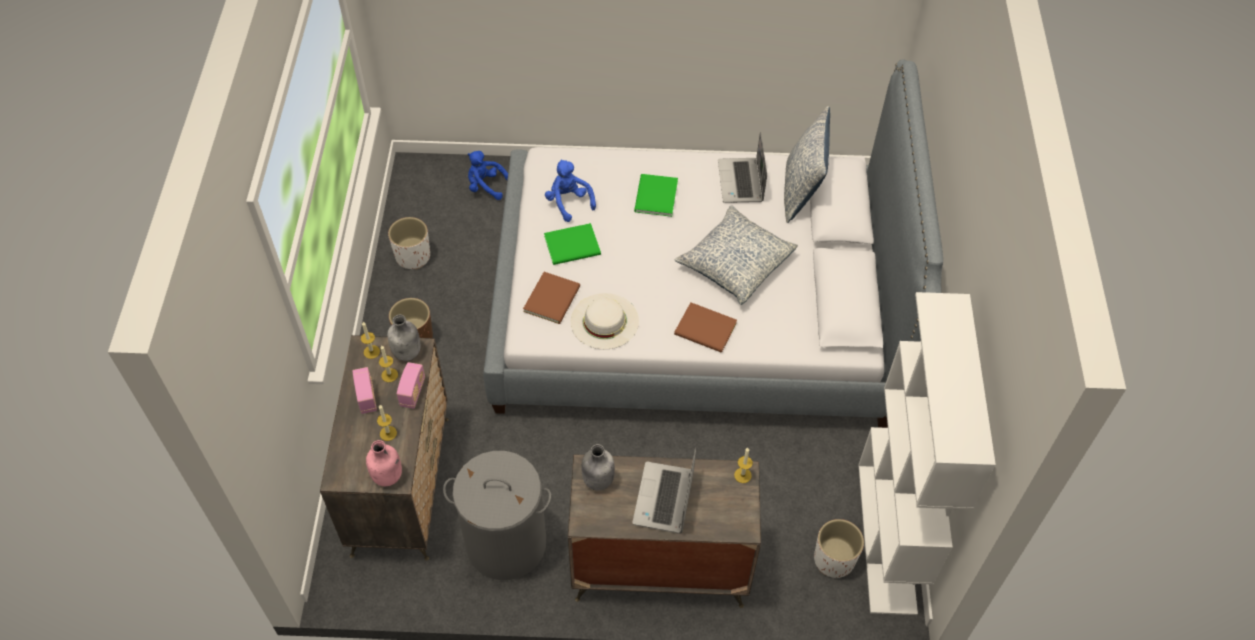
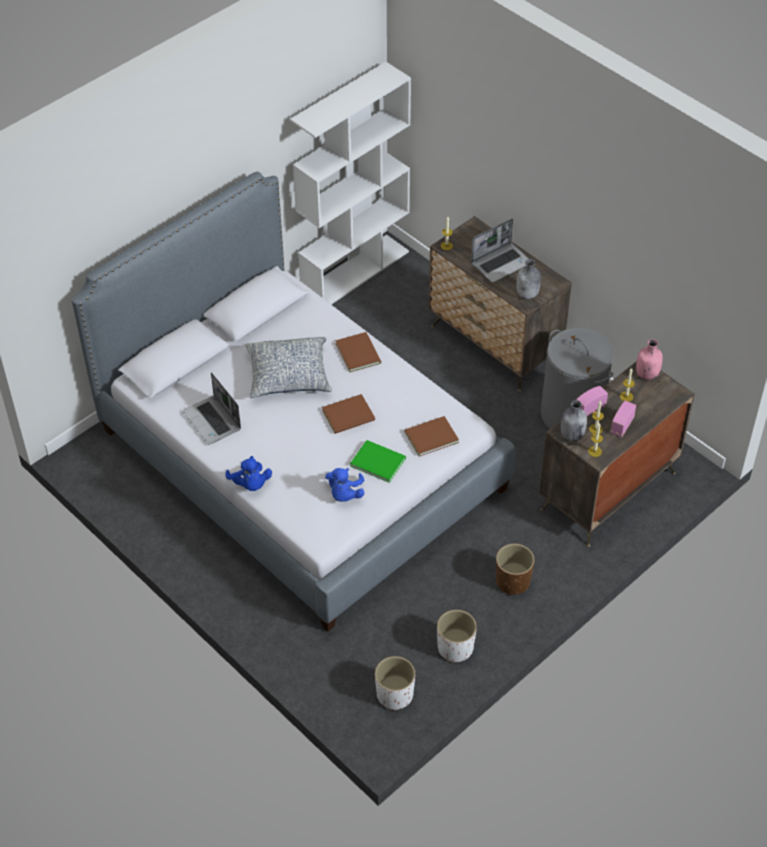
camera: 135 degrees left, 5 degrees down
blue plush toy [468,151,508,200] -> blue plush toy moved to [225,456,272,491]
white hat [571,293,639,349] -> none
green book [634,174,678,217] -> none
laptop [718,132,767,203] -> laptop turned 105 degrees clockwise [183,372,241,445]
pillow [784,106,830,223] -> none
white planter [814,519,864,578] -> white planter moved to [375,656,415,710]
none -> brown book [322,394,375,434]

